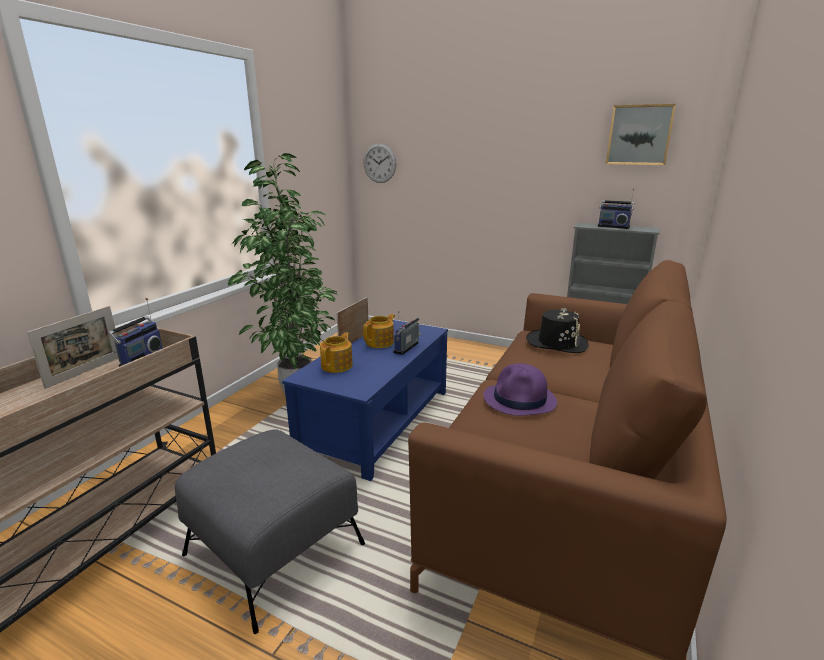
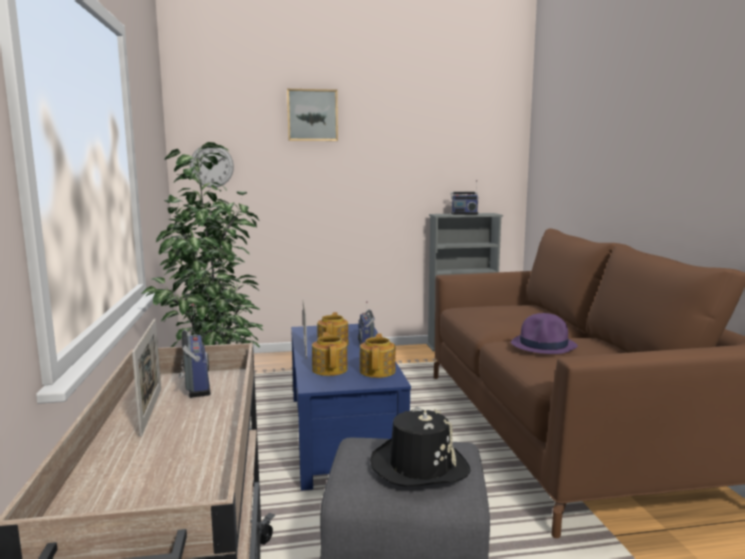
camera: 35 degrees left, 10 degrees down
black hat [526,308,588,353] -> black hat moved to [370,406,471,486]
picture [606,104,676,165] -> picture moved to [287,89,338,141]
none -> teapot [360,333,395,378]

